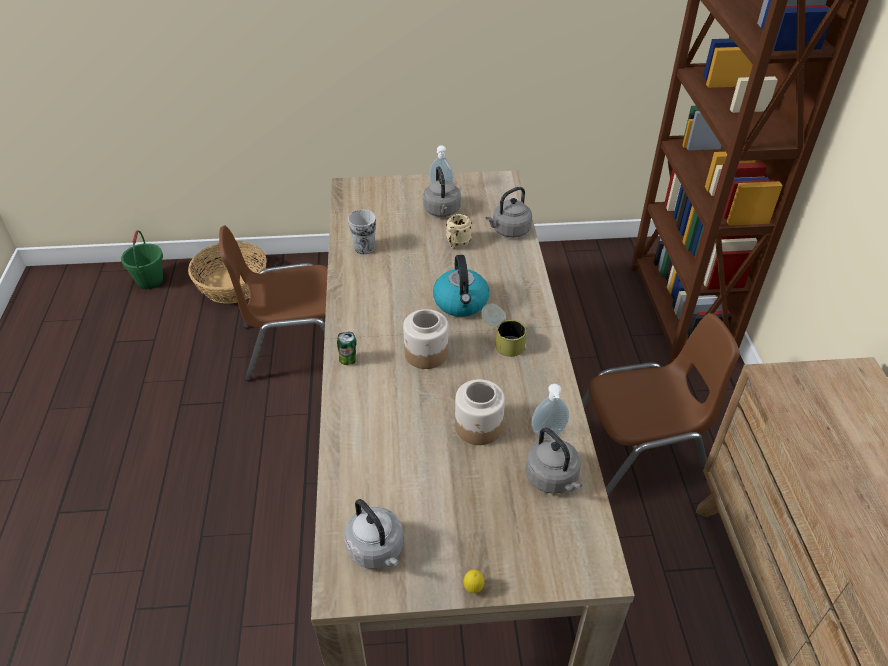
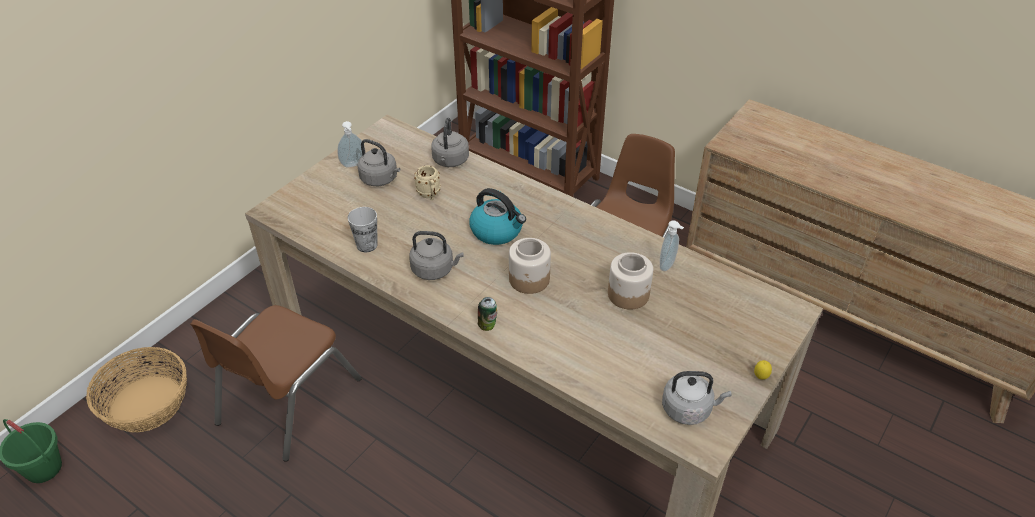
camera: 50 degrees left, 0 degrees up
can [482,303,527,357] -> none
grey kettle [525,427,582,494] -> grey kettle moved to [409,231,464,280]

